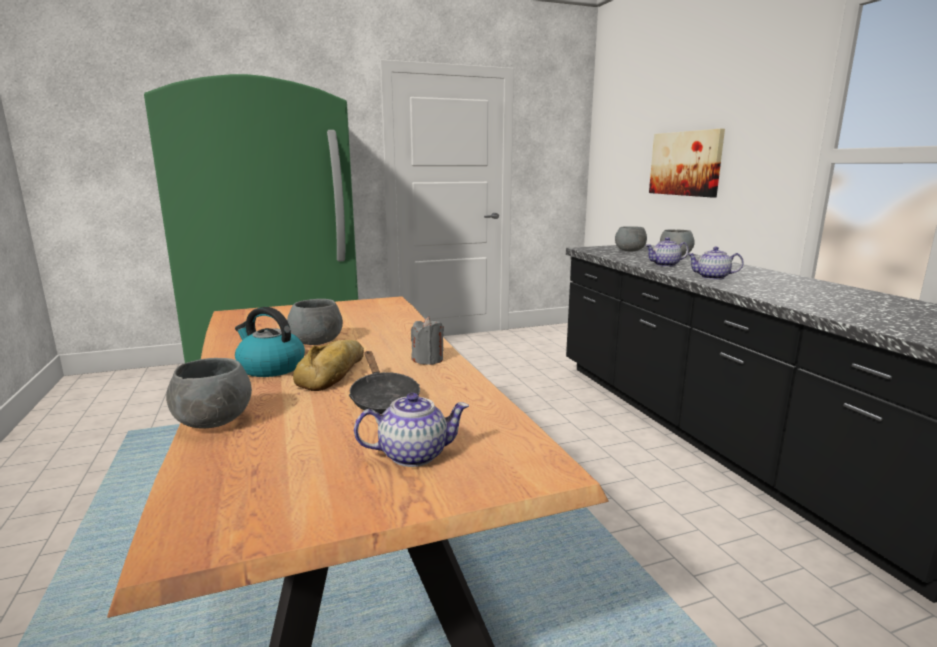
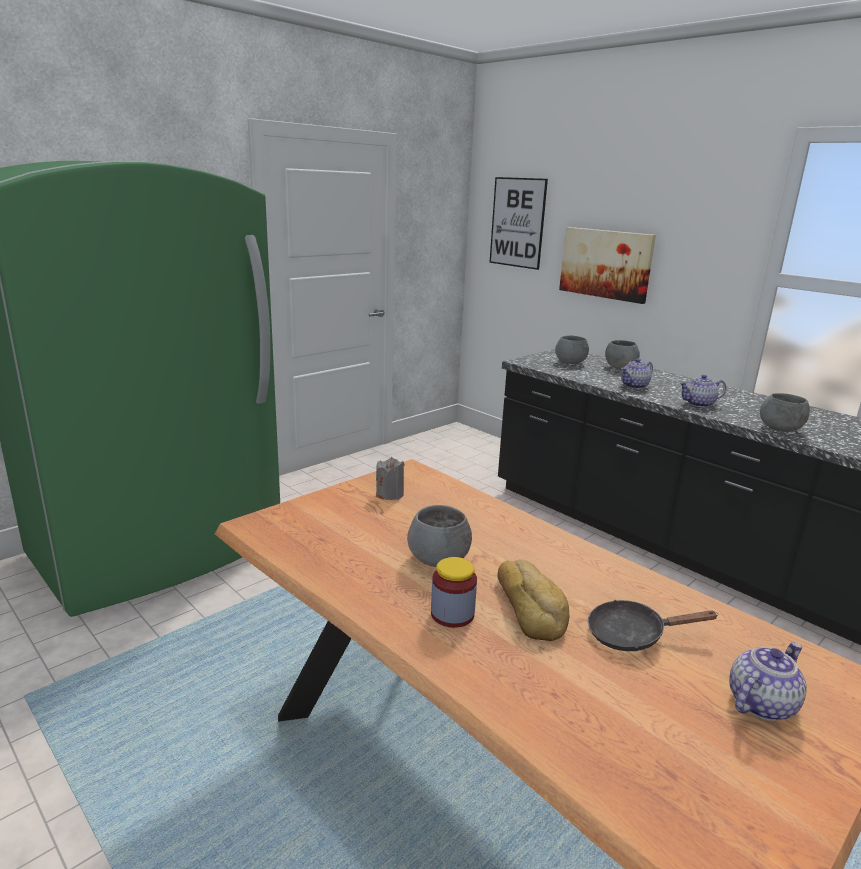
camera: 25 degrees left, 5 degrees up
grey bowl [166,358,252,429] -> grey bowl moved to [760,393,810,432]
kettle [235,307,305,377] -> jar [431,557,477,628]
black frying pan [349,351,420,414] -> black frying pan turned 135 degrees clockwise [588,600,719,651]
grey candle [411,317,444,365] -> grey candle moved to [376,457,405,500]
none -> picture [490,177,548,270]

